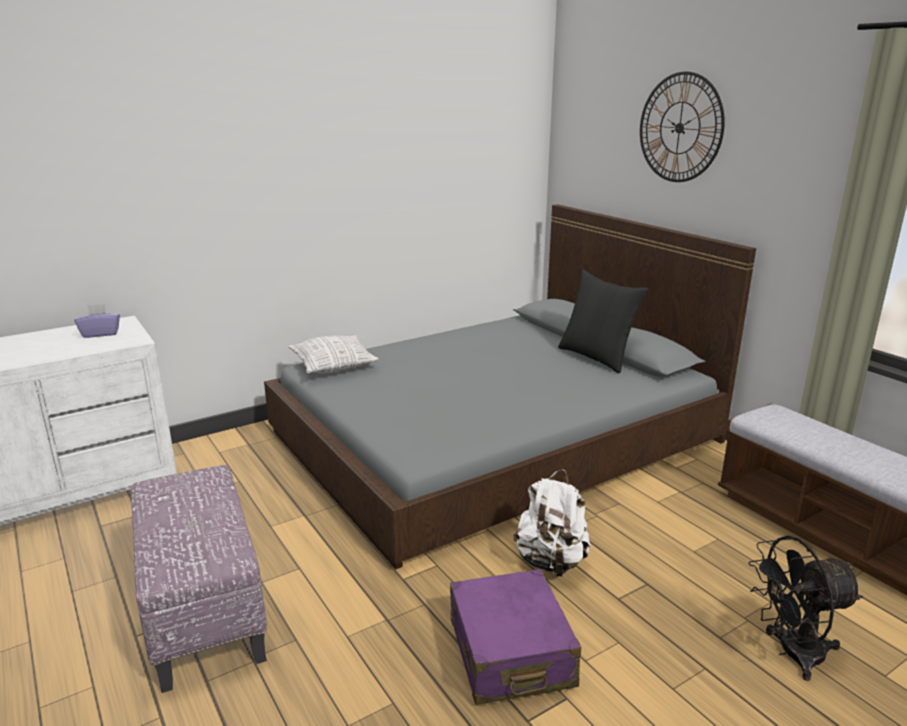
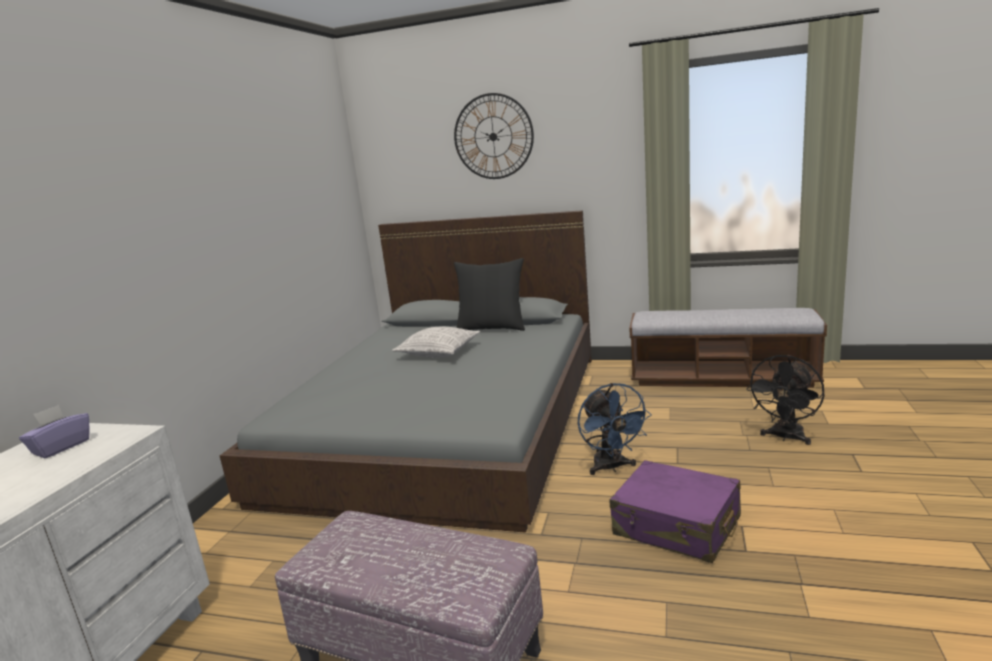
camera: 40 degrees left, 5 degrees down
pillow [288,335,379,373] -> pillow moved to [392,327,480,358]
white backpack [514,469,591,577] -> blue fan [578,383,651,475]

